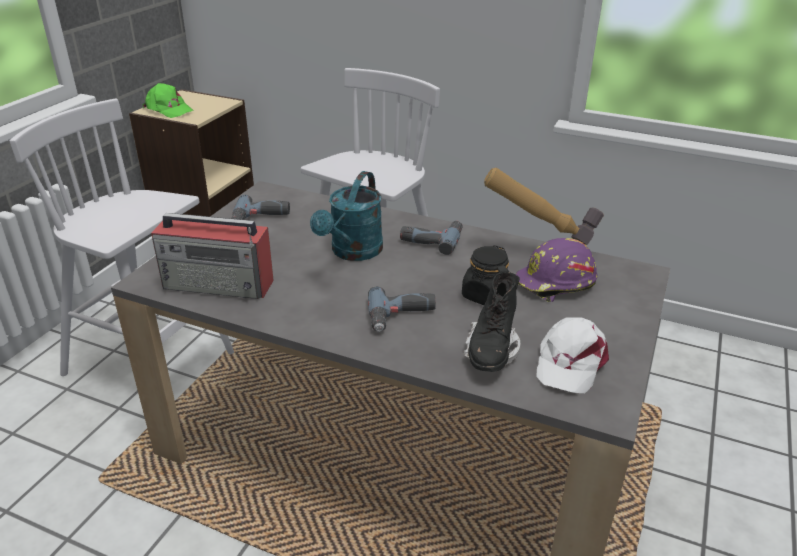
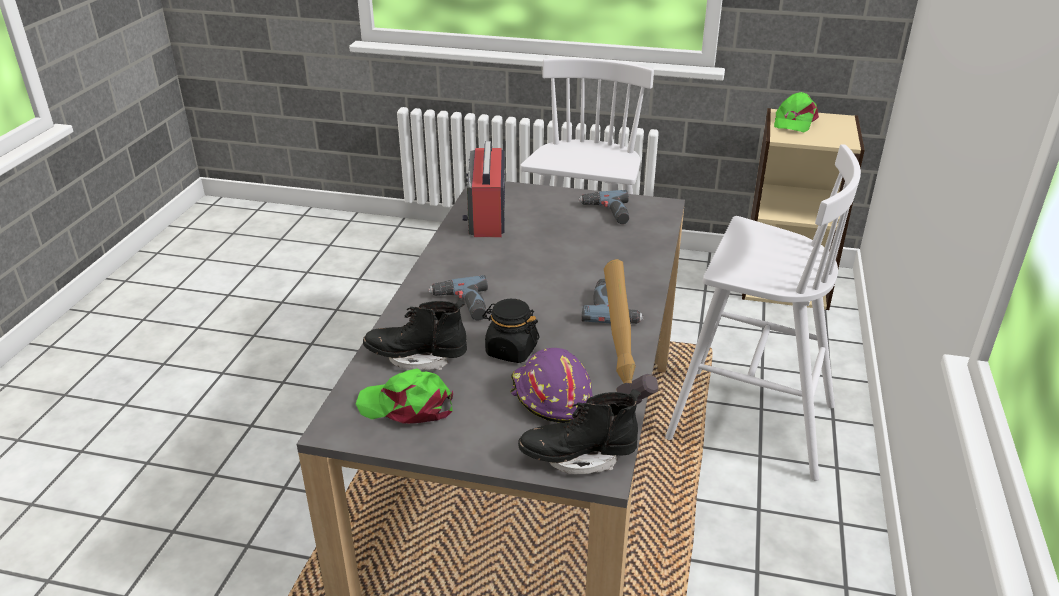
camera: 80 degrees right, 0 degrees up
turquoise watering can [310,171,383,261] -> none
white cap [536,317,609,393] -> green cap [356,368,453,424]
none -> black boot [518,389,641,474]

